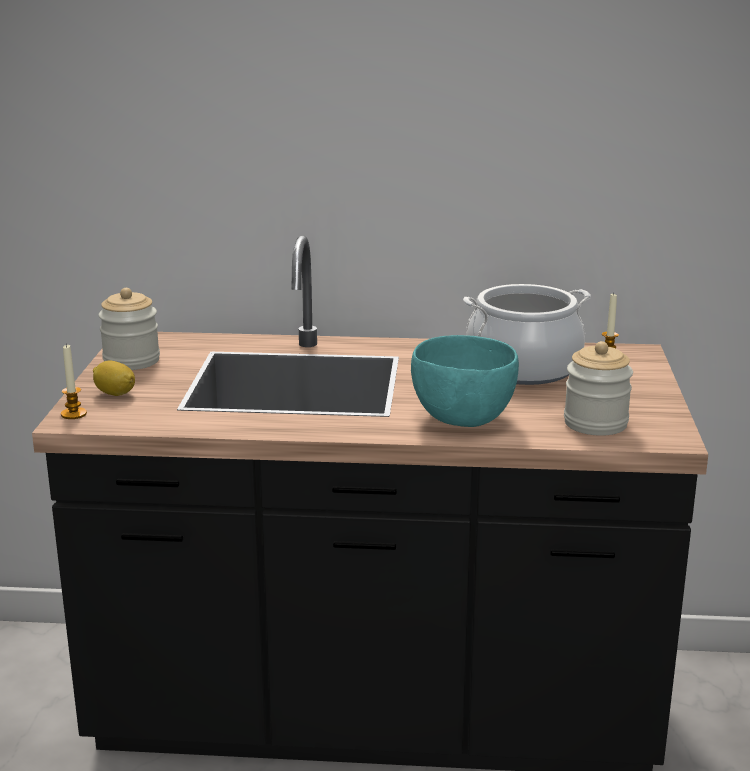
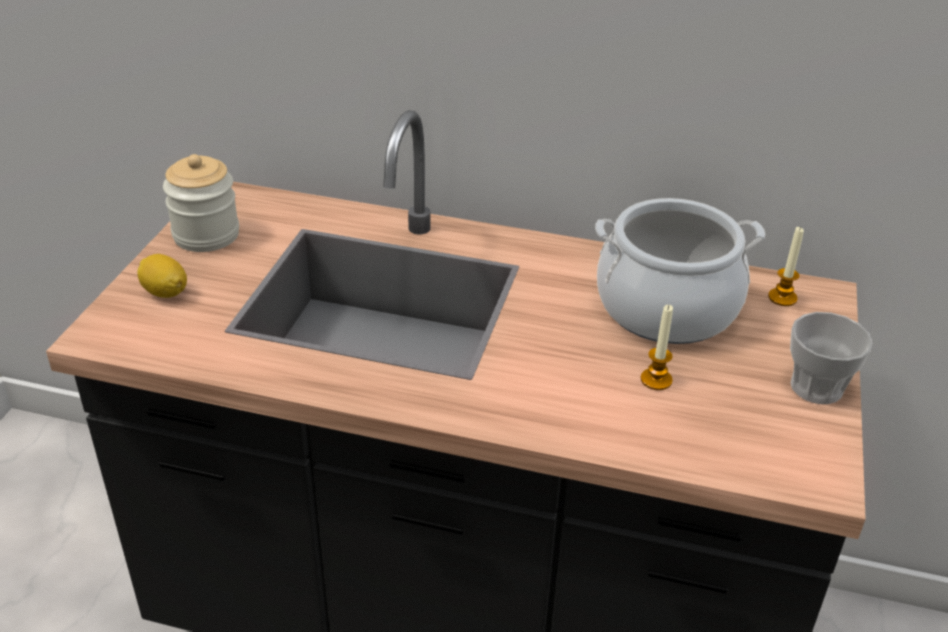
camera: 10 degrees right, 15 degrees up
candle [61,343,87,419] -> candle moved to [641,305,673,390]
turquoise bowl [411,335,519,427] -> none
jar [564,341,633,436] -> none
none -> cup [790,312,873,404]

